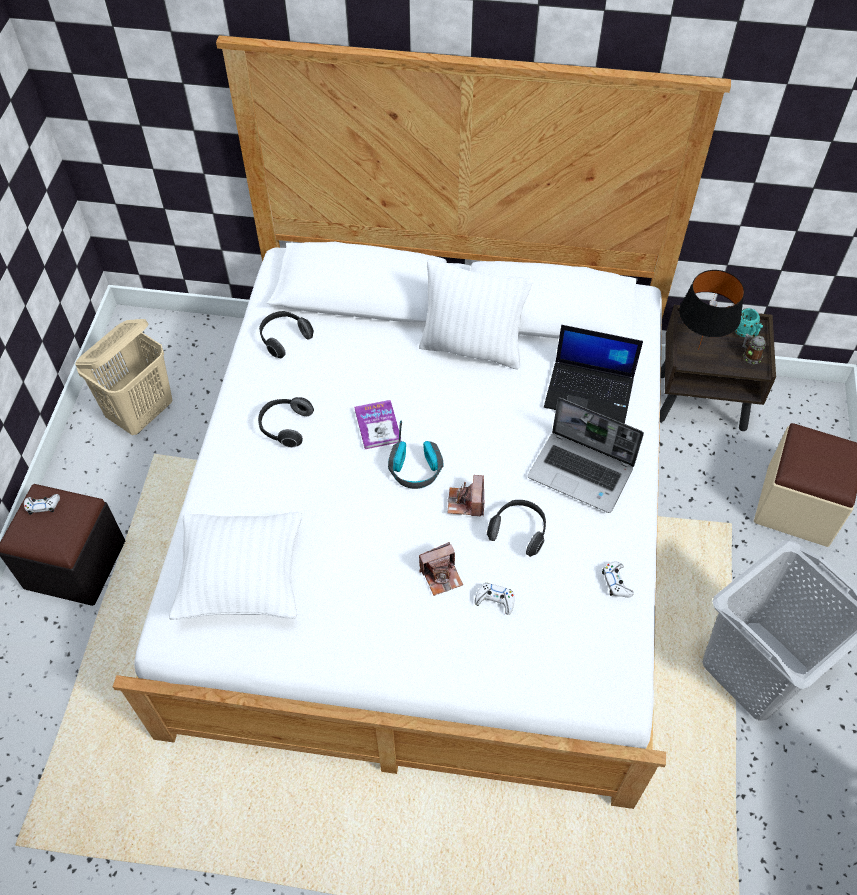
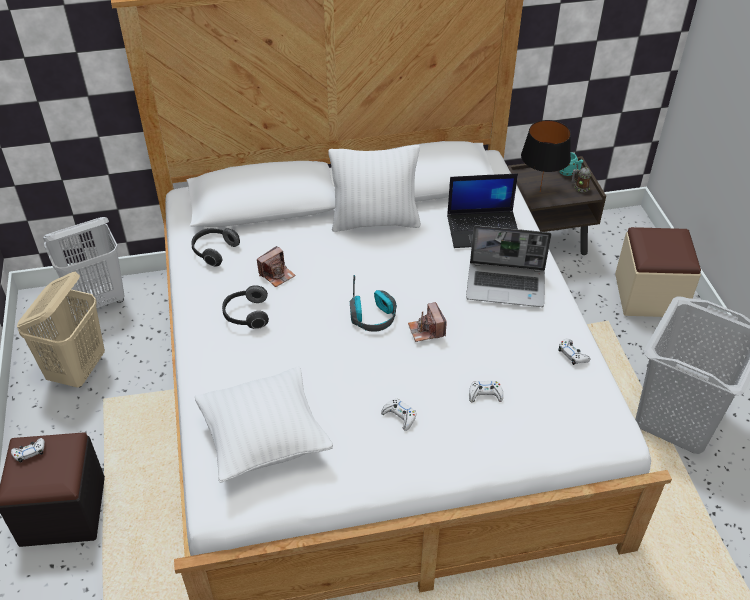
camera: 20 degrees left, 10 degrees down
book [355,400,401,449] -> none
camera [419,542,463,596] -> camera moved to [257,246,296,287]
headphones [487,500,546,557] -> none
none -> white laundry basket [43,217,125,314]
none -> white game controller [381,399,416,431]

